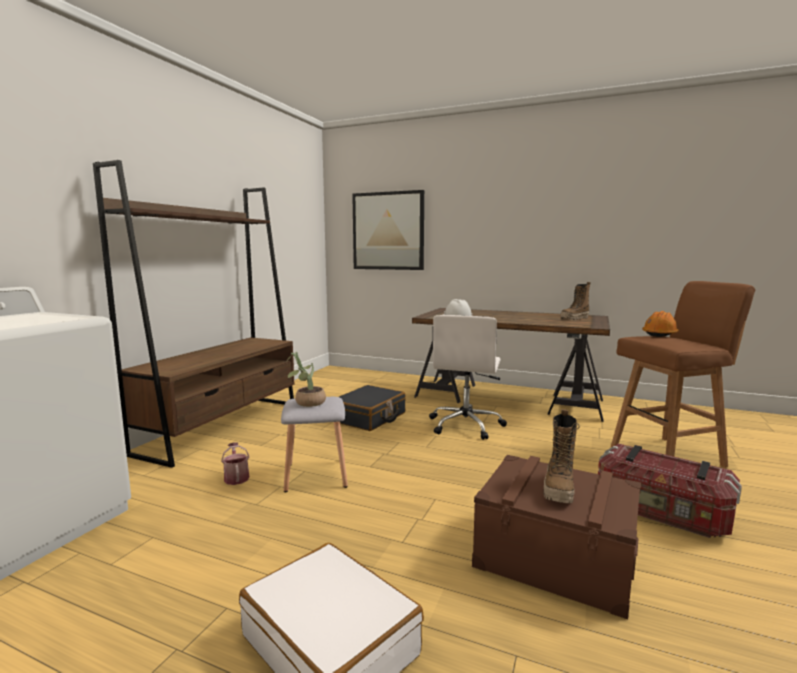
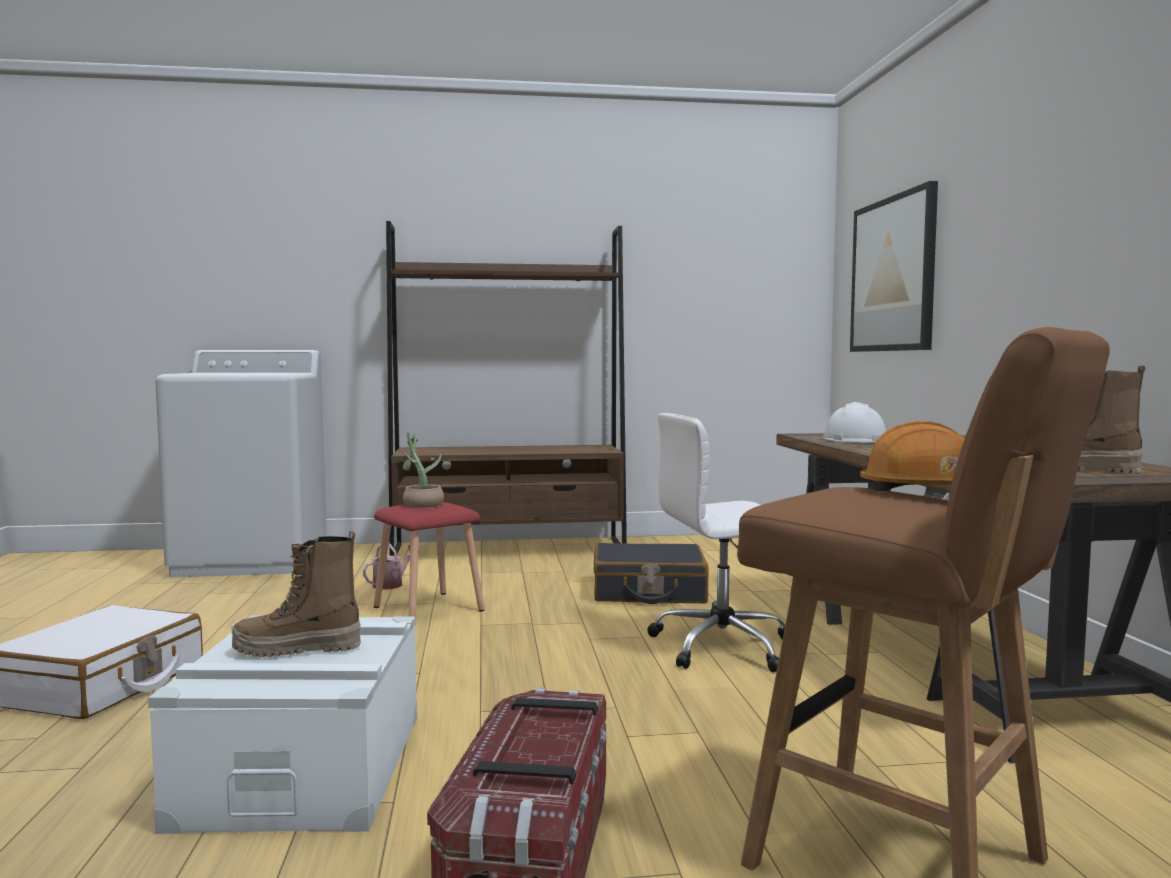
camera: 60 degrees right, 5 degrees down
grey stool [281,397,348,492] -> red stool [374,502,484,622]
brown storage box [472,455,641,619] -> white storage box [148,615,417,834]

